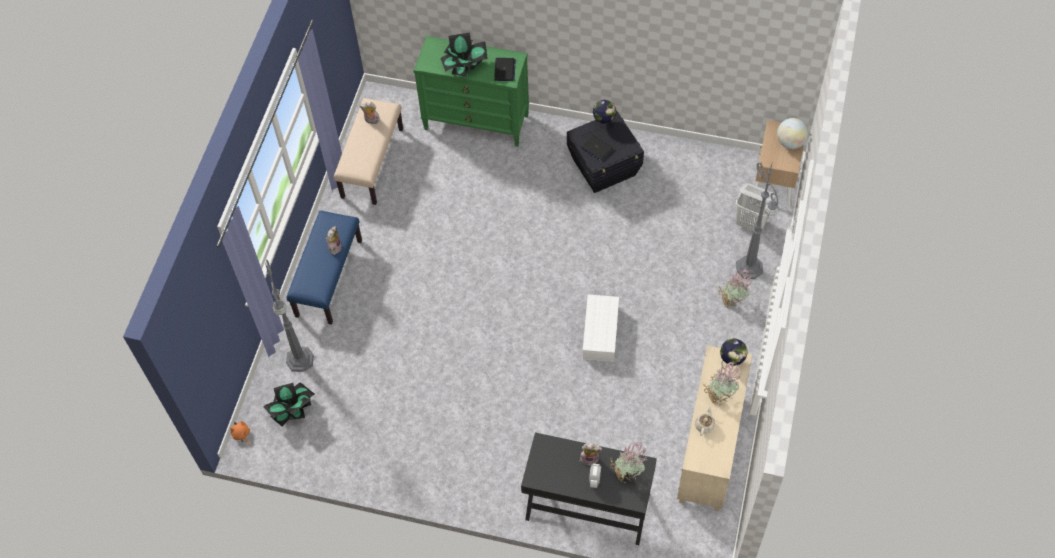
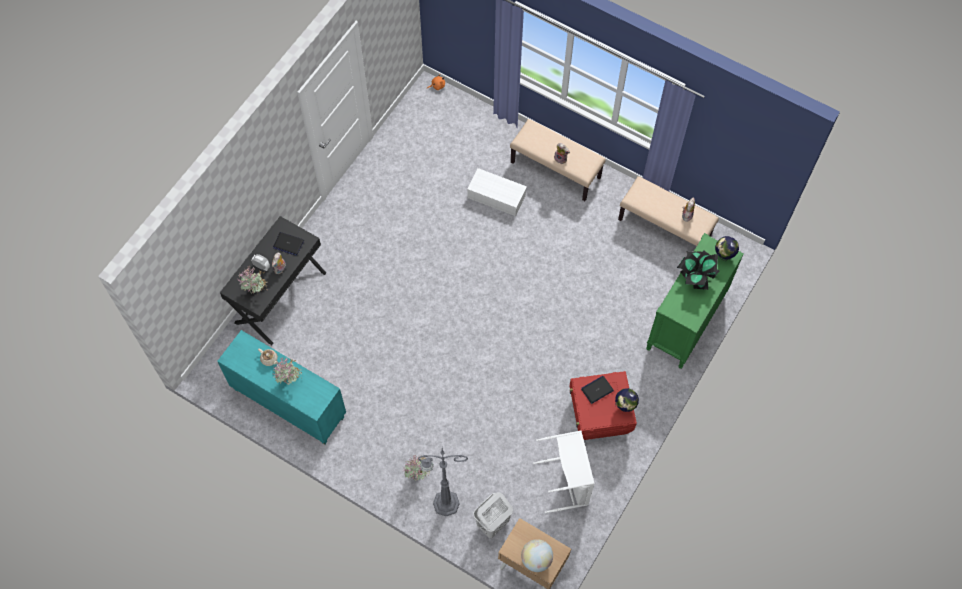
camera: 105 degrees right, 5 degrees up
potted plant [263,382,315,427] -> none
grey floor lamp [265,260,314,372] -> none
blue bench [287,210,362,325] -> beige bench [510,119,606,201]
laptop [494,58,516,81] -> laptop moved to [273,232,304,256]
black storage box [567,112,644,193] -> red storage box [569,371,637,440]
white storage box [583,295,619,362] -> white storage box moved to [467,168,527,216]
beige cabinet [677,345,752,511] -> turquoise cabinet [217,330,346,444]
globe [720,338,748,366] -> globe moved to [715,236,739,261]
none -> white laundry basket [533,431,595,513]

